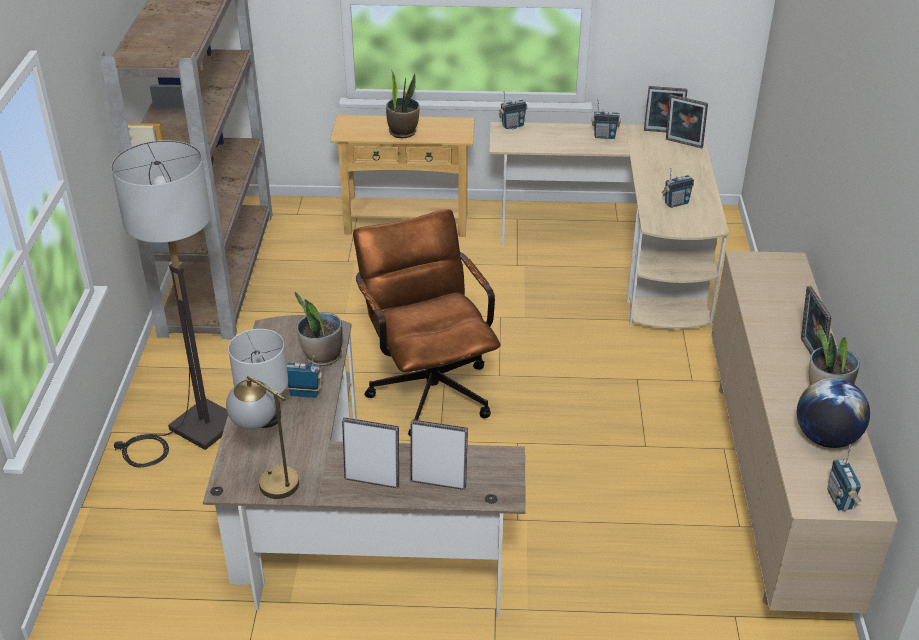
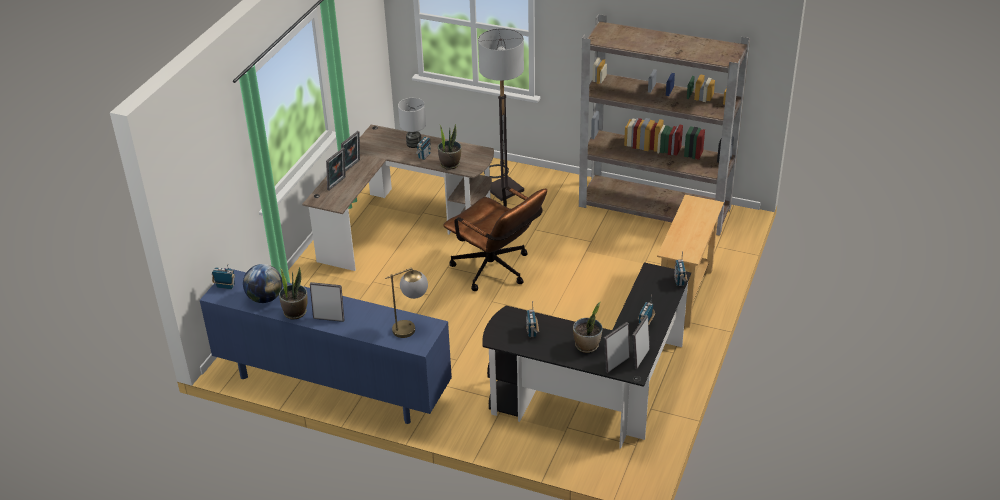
camera: 110 degrees right, 0 degrees up
table lamp [226,375,299,499] -> table lamp moved to [385,267,428,338]
brown office chair [353,209,500,437] -> brown office chair turned 45 degrees clockwise [443,186,547,291]
potted plant [386,70,420,138] -> potted plant moved to [573,302,602,353]
beige desk [489,122,729,329] -> black desk [482,262,691,448]
beige cabinet [711,251,898,613] -> blue cabinet [200,268,452,424]

